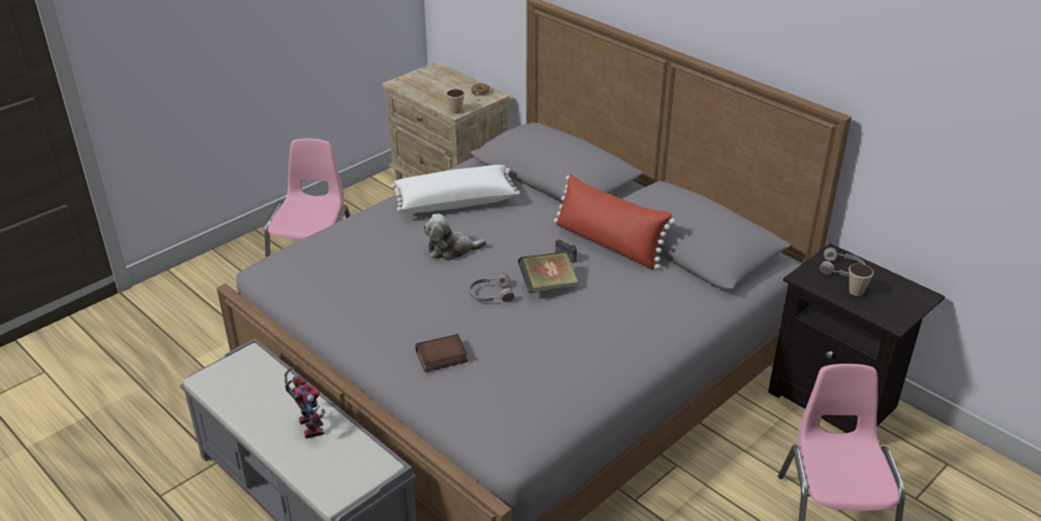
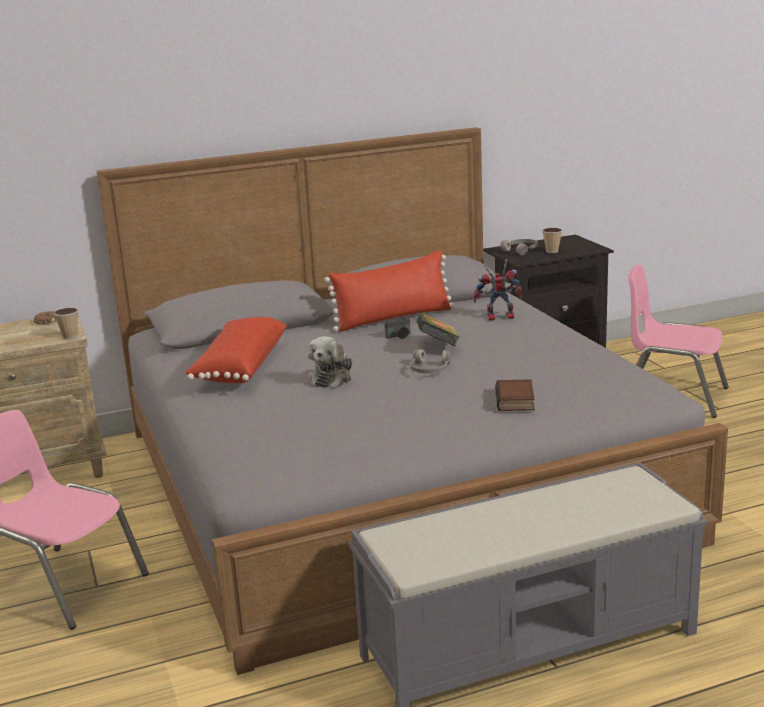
camera: 65 degrees left, 15 degrees down
toy robot [284,367,325,439] -> toy robot moved to [473,259,522,320]
white pillow [391,165,520,213] -> red pillow [185,317,287,383]

